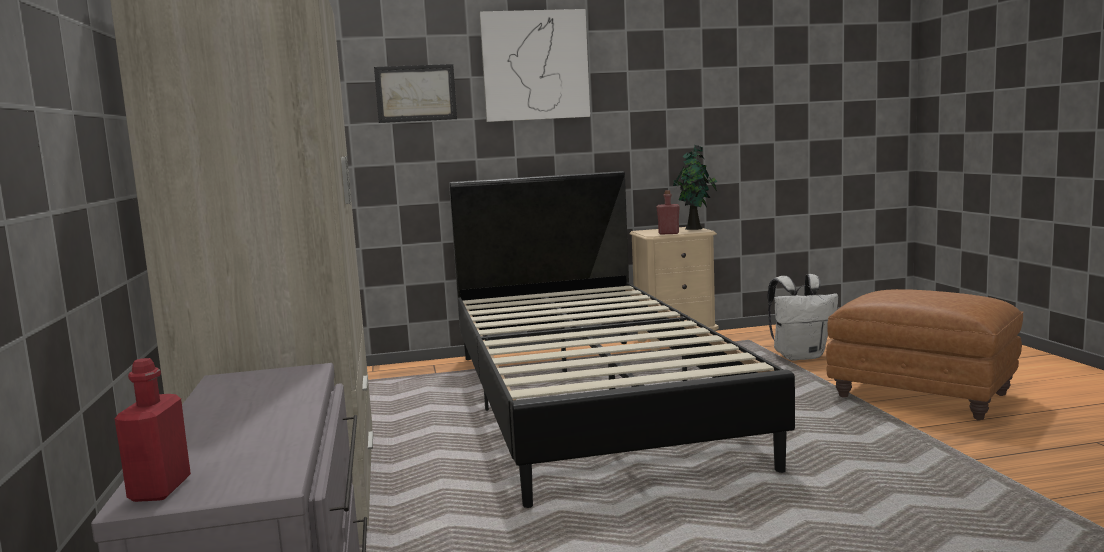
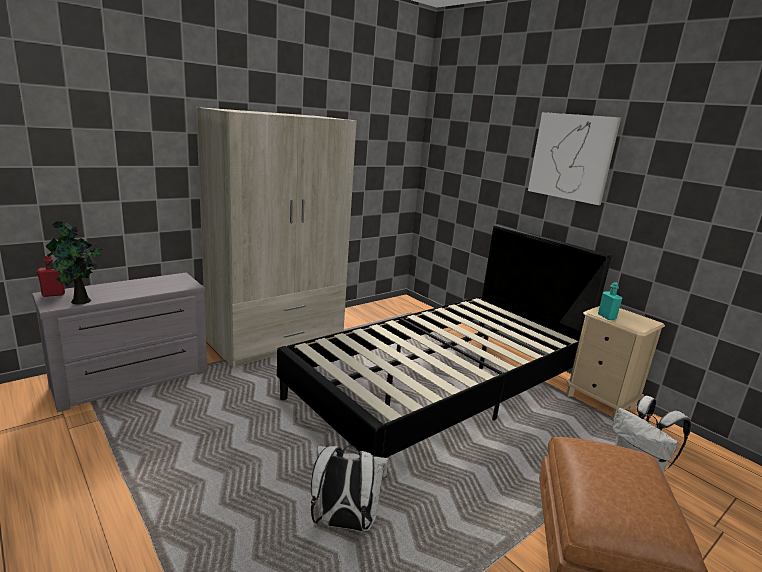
camera: 60 degrees right, 10 degrees up
picture [374,64,457,123] -> none
red bottle [657,190,680,235] -> turquoise bottle [598,282,622,320]
potted plant [673,144,717,230] -> potted plant moved to [45,220,103,304]
none -> white backpack [311,445,389,531]

